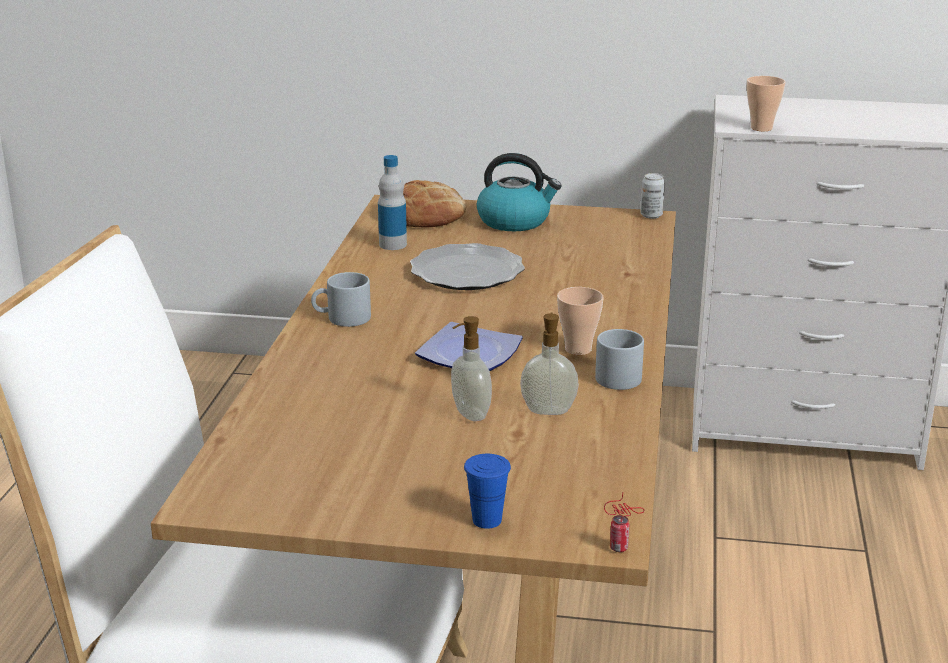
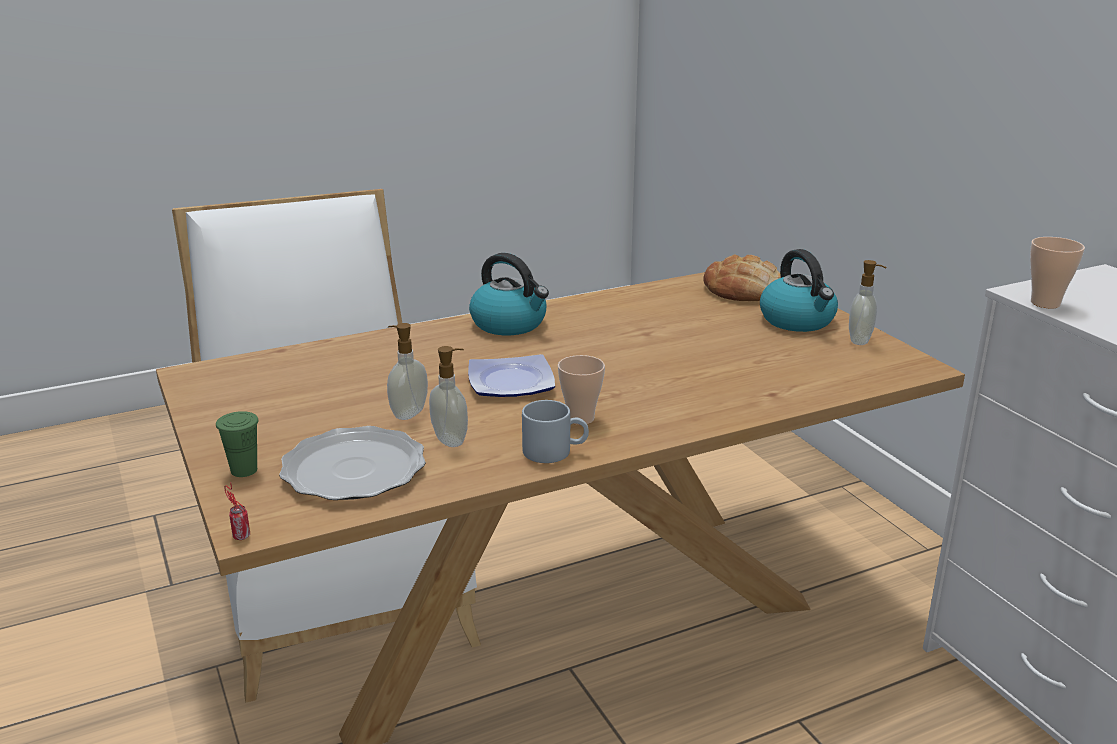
camera: 55 degrees right, 0 degrees up
grey mug [311,272,371,327] -> kettle [469,253,549,335]
bottle [378,155,407,250] -> none
plate [410,243,525,290] -> plate moved to [279,426,426,500]
blue cup [464,454,511,529] -> green cup [216,411,258,477]
can [640,173,665,219] -> none
none -> soap dispenser [849,260,886,345]

